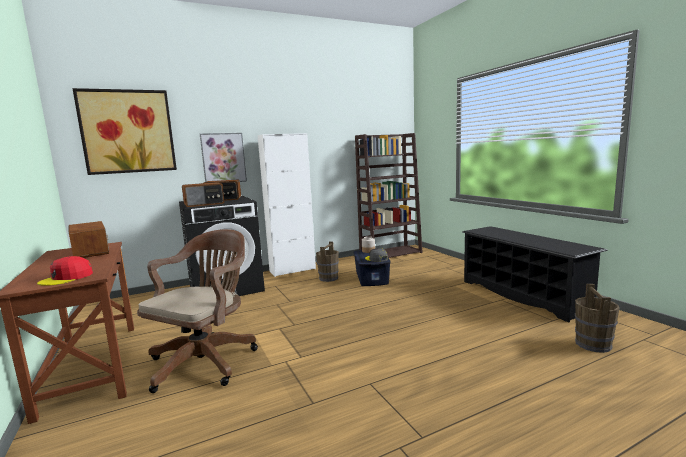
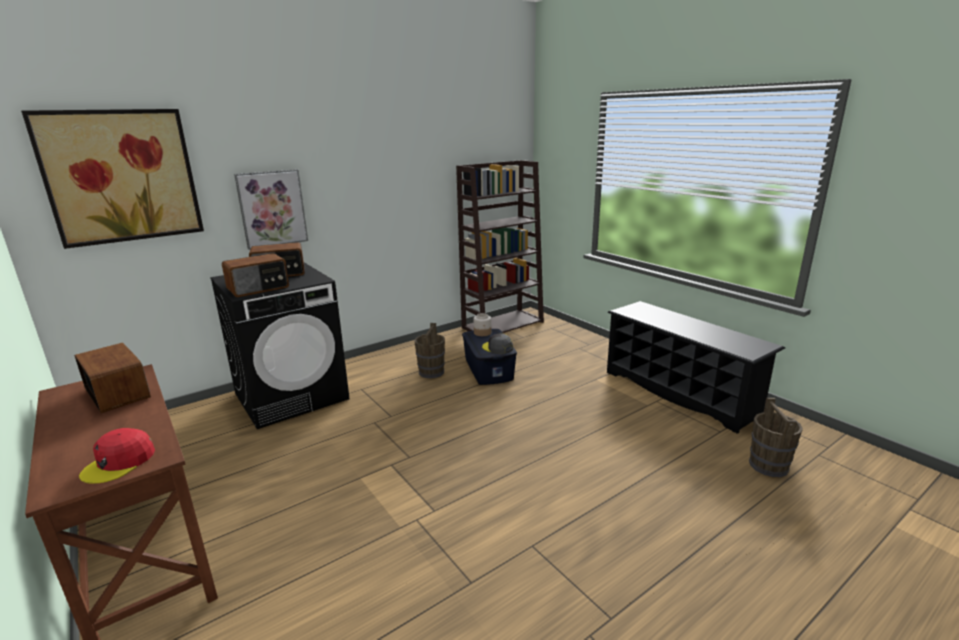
camera: 10 degrees left, 10 degrees up
brown office chair [137,229,258,393] -> none
white cabinet [258,133,316,277] -> none

